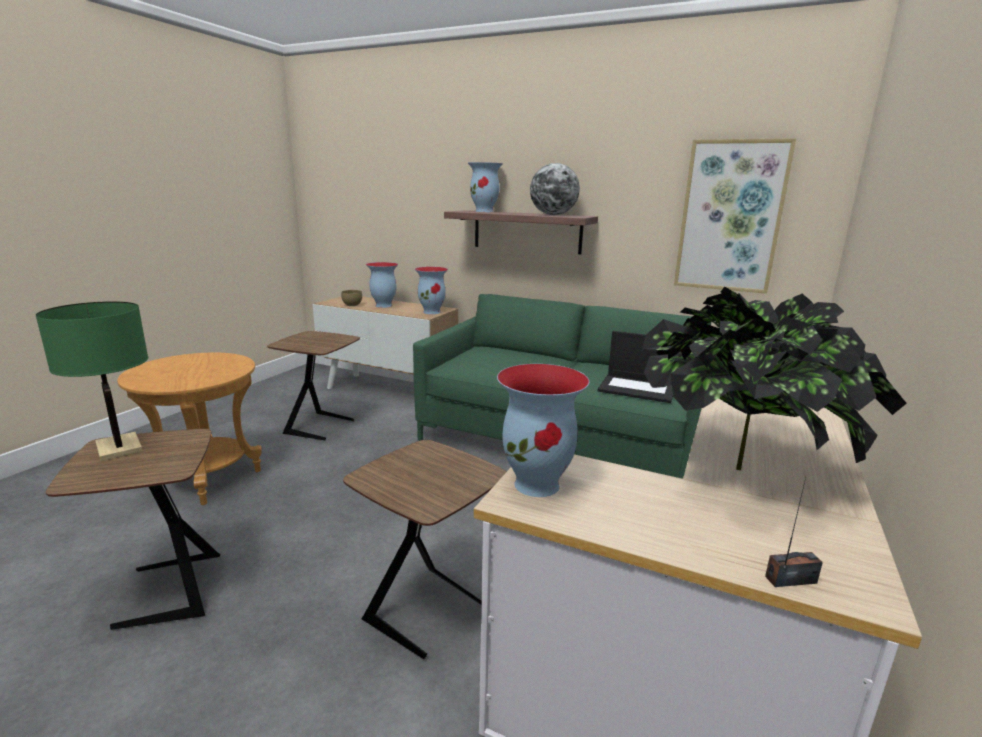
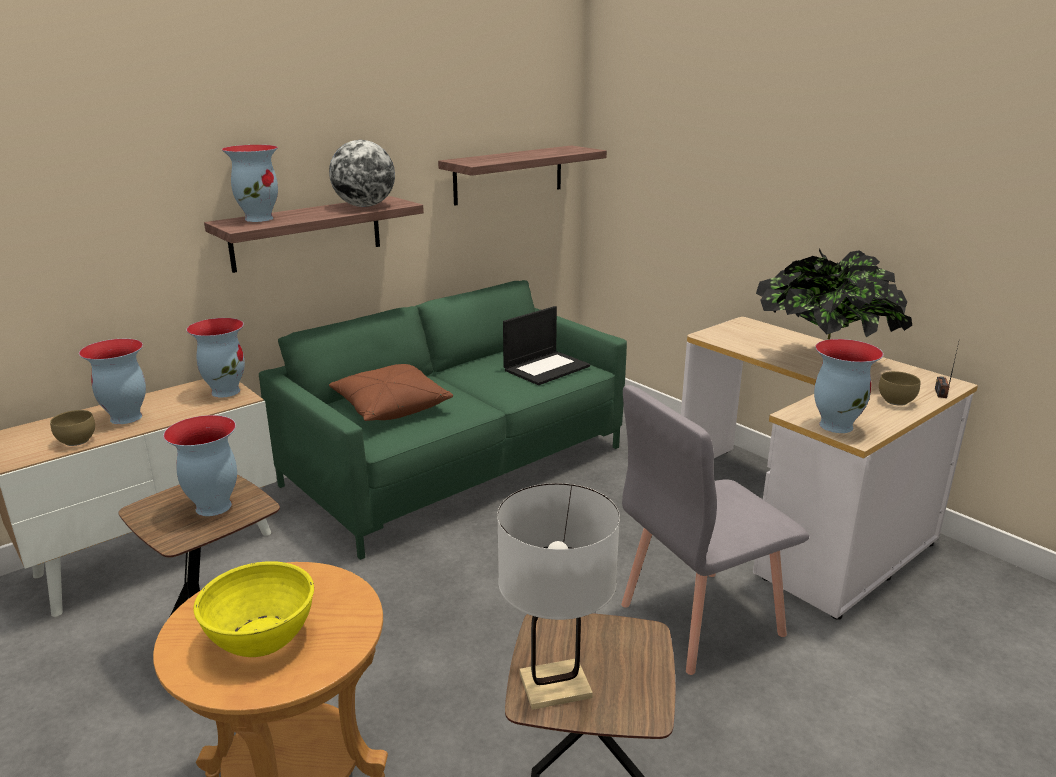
camera: 65 degrees left, 5 degrees up
green table lamp [36,301,148,461] -> white table lamp [497,483,620,710]
brown side table [343,440,507,659] -> grey chair [621,385,809,675]
picture [674,138,796,294] -> shelf [438,145,607,206]
none -> vase [163,415,237,516]
none -> yellow bowl [194,561,314,657]
none -> brown pillow [329,364,453,421]
none -> brown bowl [879,371,921,406]

